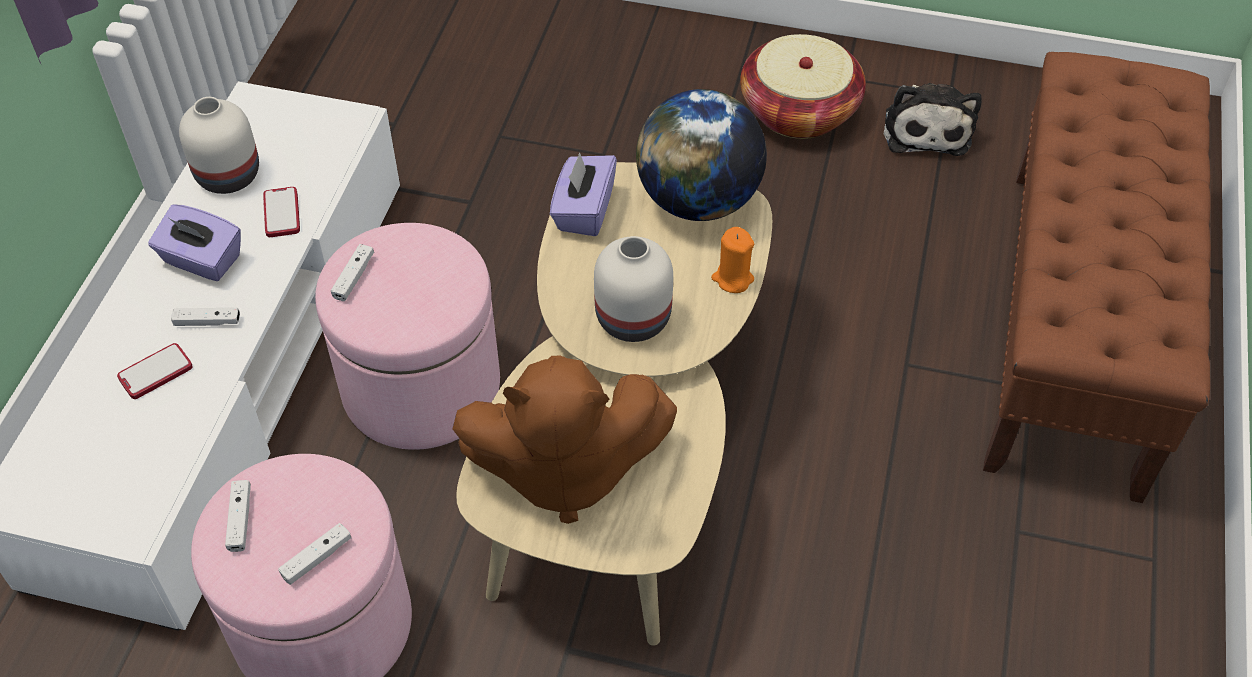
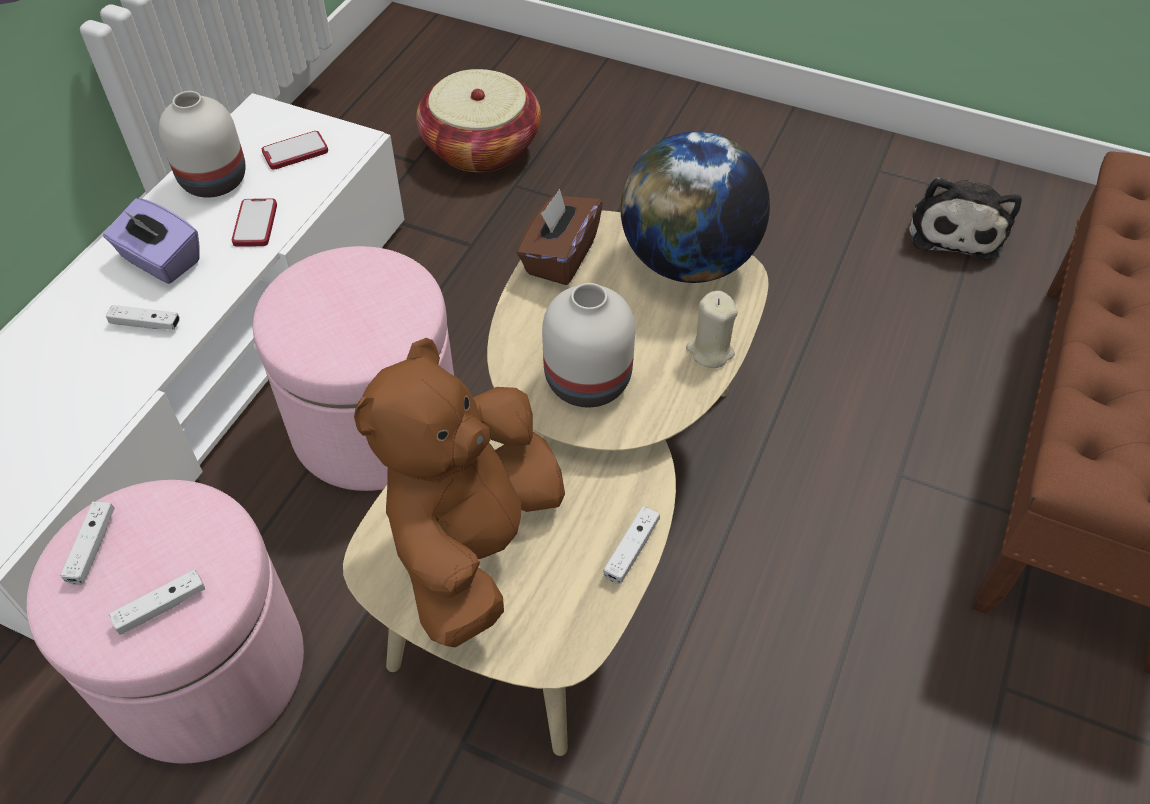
camera: 10 degrees right, 0 degrees up
phone [117,343,193,399] -> phone moved to [262,131,328,170]
white game controller [331,244,374,301] -> white game controller moved to [604,506,660,584]
brown plush toy [453,355,677,524] -> brown plush toy turned 105 degrees clockwise [354,338,565,648]
purple tissue box [550,152,617,236] -> brown tissue box [517,188,603,285]
orange candle [711,227,754,293] -> beige candle [686,291,738,368]
basket [740,34,866,139] -> basket moved to [416,69,541,172]

